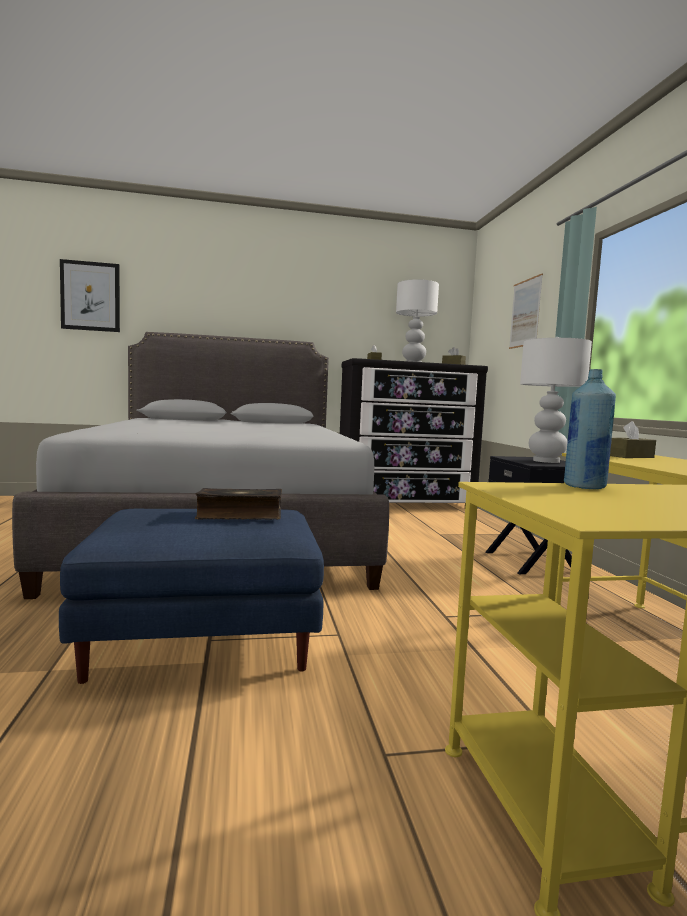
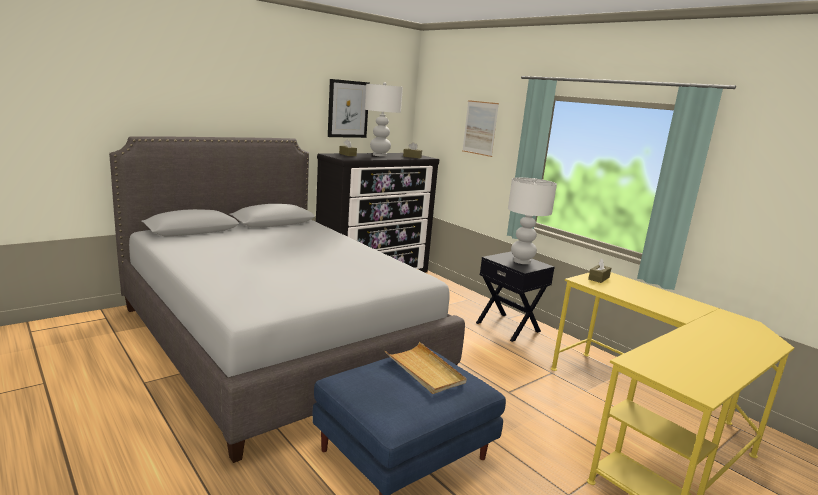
camera: 30 degrees left, 10 degrees up
picture [60,259,120,332] -> picture moved to [328,79,370,138]
book [195,488,282,520] -> beige tray [385,342,467,394]
blue bottle [564,369,616,489] -> none

